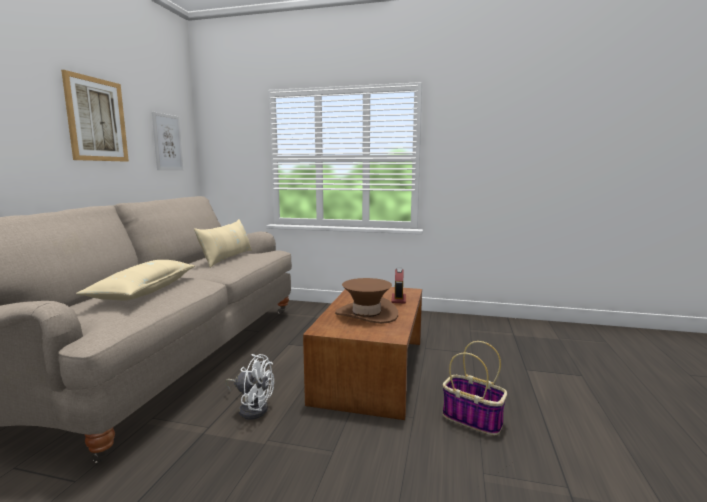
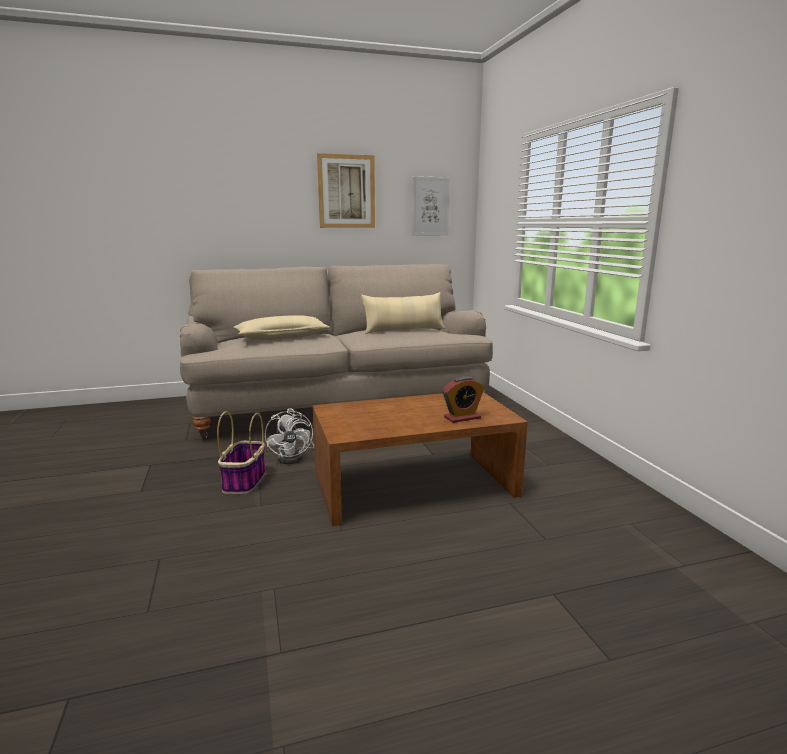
camera: 60 degrees right, 5 degrees up
brown hat [335,278,398,324] -> none
basket [443,341,507,436] -> basket moved to [217,411,265,494]

